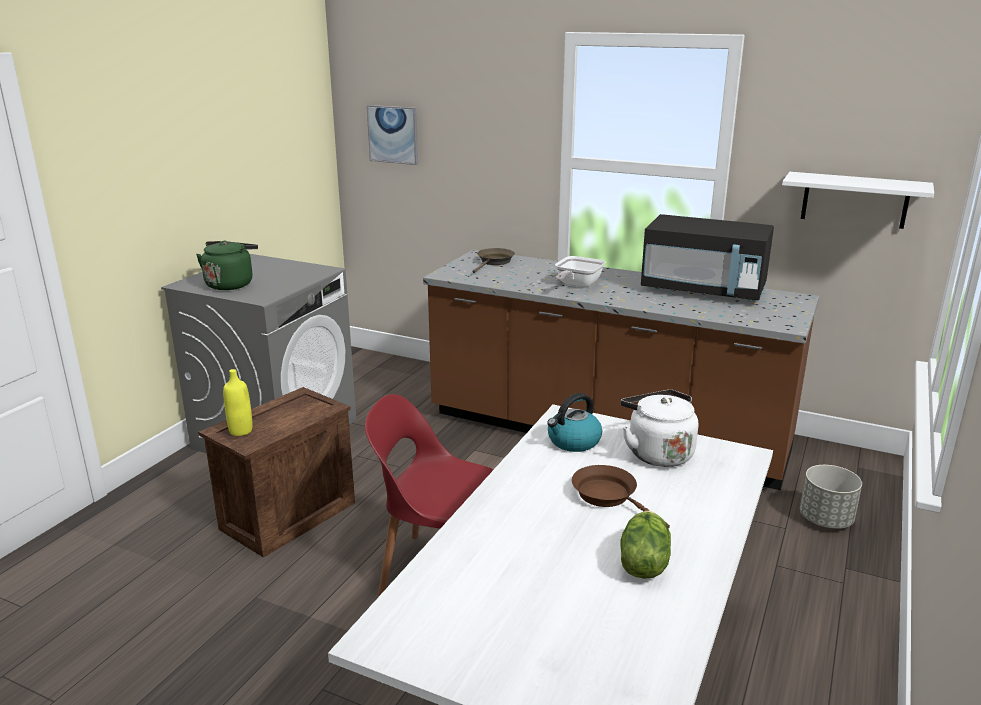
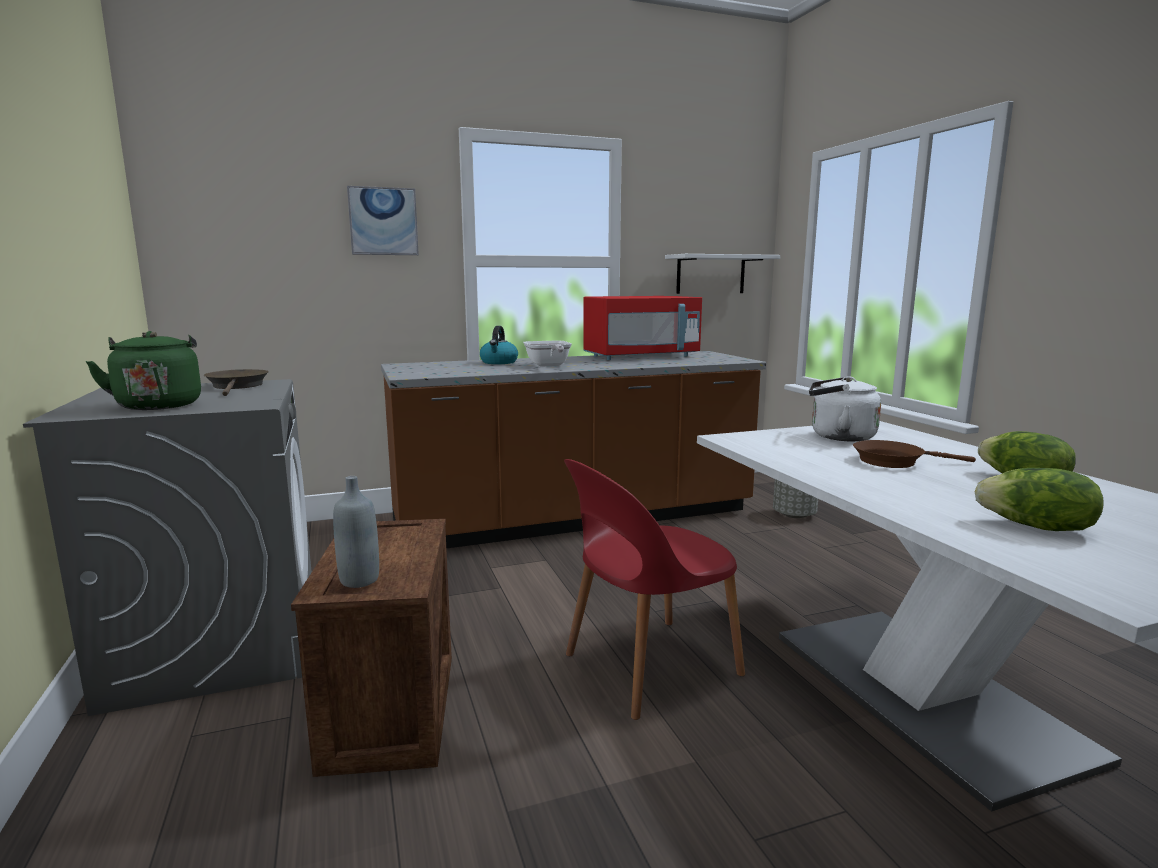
camera: 45 degrees left, 10 degrees down
yellow bottle [223,369,252,436] -> grey bottle [333,476,379,588]
picture [367,105,418,165] -> picture moved to [347,186,419,255]
brown frying pan [473,248,515,273] -> brown frying pan moved to [204,369,269,396]
kettle [547,393,602,452] -> kettle moved to [480,326,518,364]
black microwave [641,214,774,302] -> red microwave [583,296,702,360]
none -> lettuce [975,468,1104,531]

